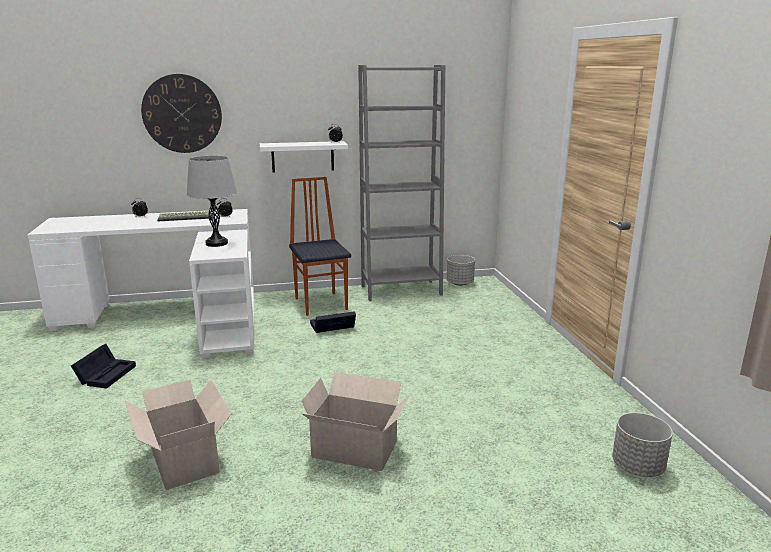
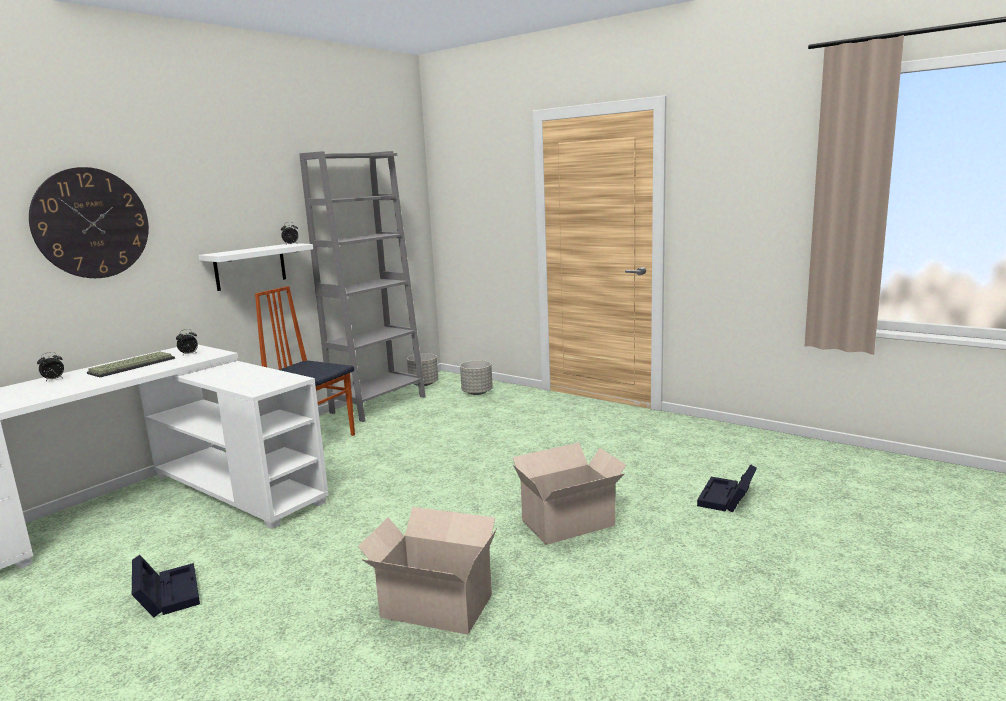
camera: 40 degrees left, 5 degrees down
grey table lamp [187,156,237,247] -> none
black storage box [310,311,356,333] -> black storage box moved to [697,464,757,513]
grey planter [612,413,673,477] -> grey planter moved to [460,360,493,395]

